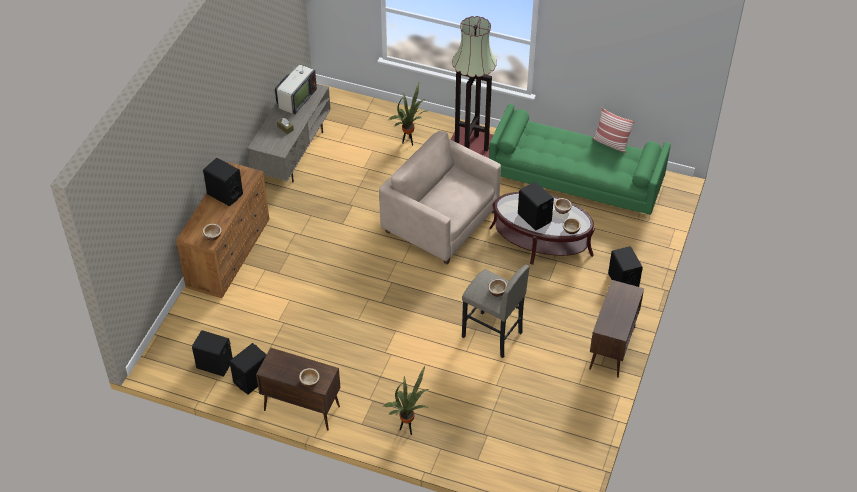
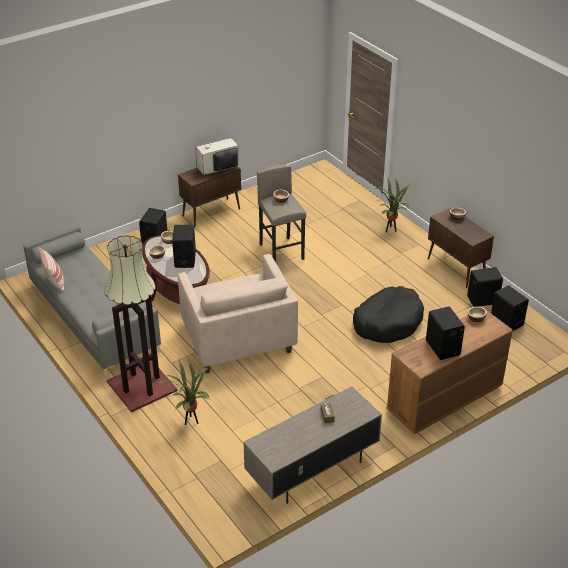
camera: 145 degrees left, 10 degrees down
television [275,49,317,115] -> television moved to [195,131,239,176]
green sofa [489,104,671,221] -> grey sofa [23,225,161,376]
none -> black dog bed [353,286,424,343]

